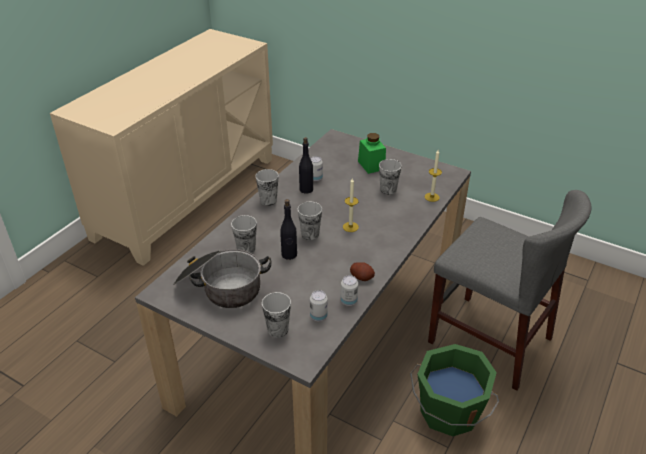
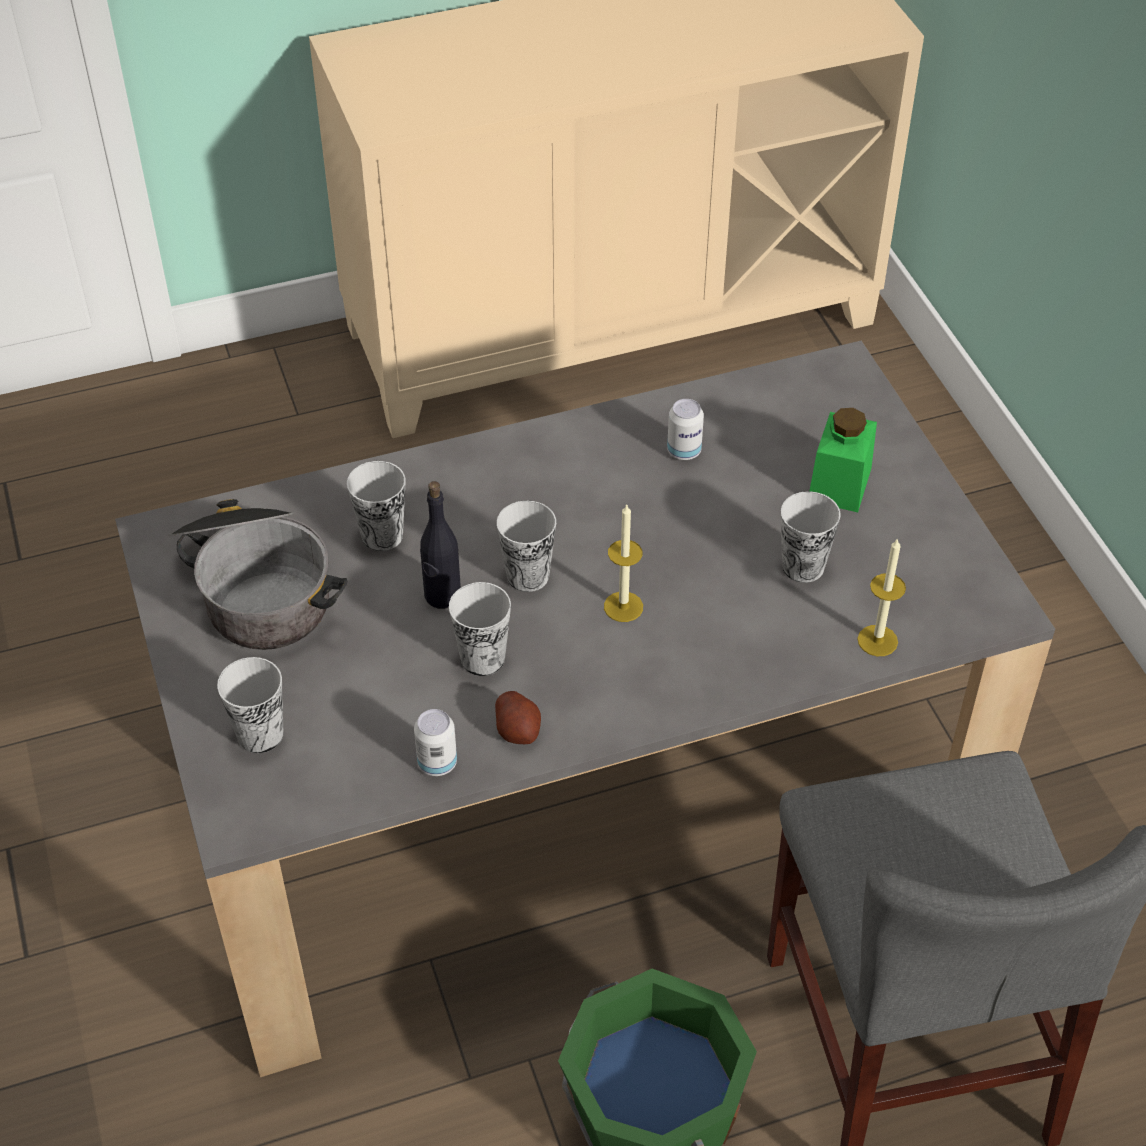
camera: 40 degrees right, 10 degrees up
cup [255,169,279,206] -> cup moved to [449,582,511,676]
black bottle [299,137,313,194] -> none
can [310,290,328,321] -> none

